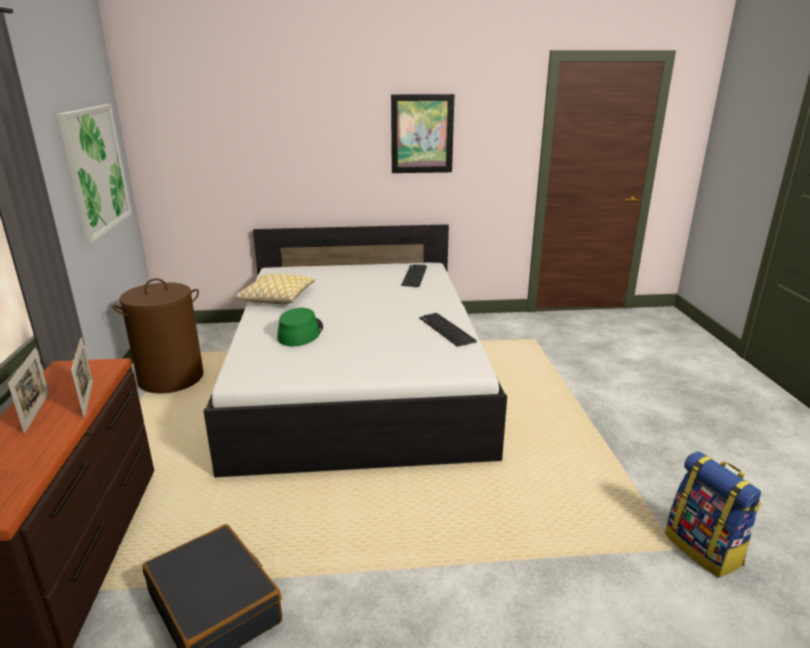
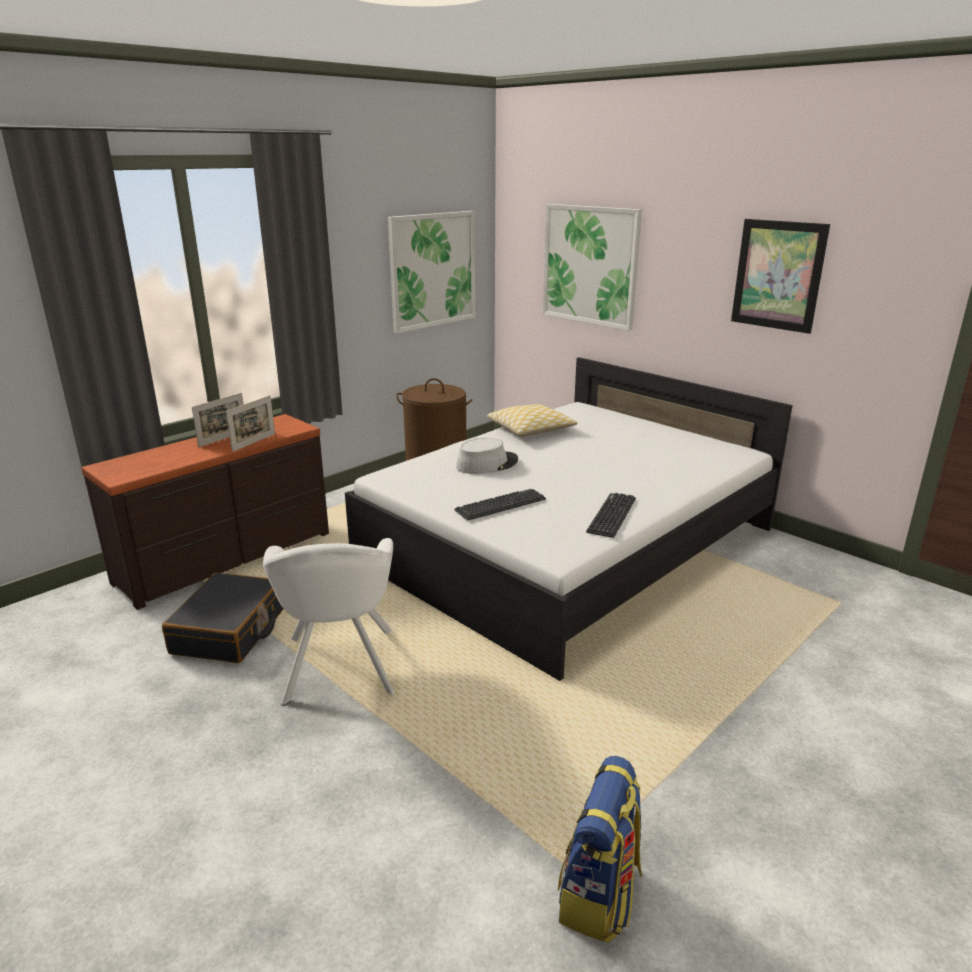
camera: 50 degrees right, 0 degrees up
green hat [277,308,323,347] -> grey hat [456,438,518,474]
keyboard [401,264,427,287] -> keyboard moved to [454,489,546,520]
none -> white armchair [263,538,395,706]
none -> picture [543,204,642,331]

